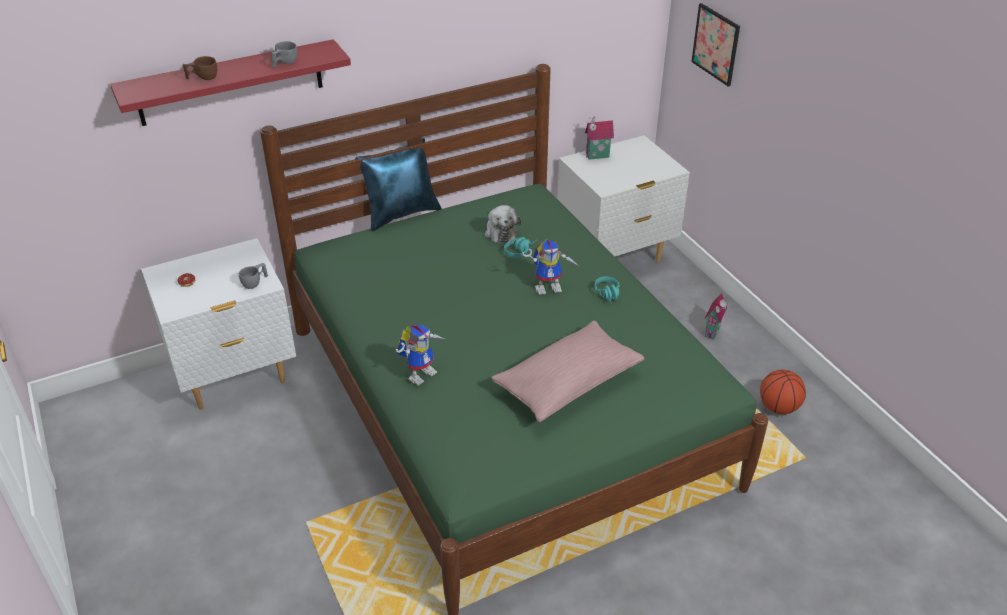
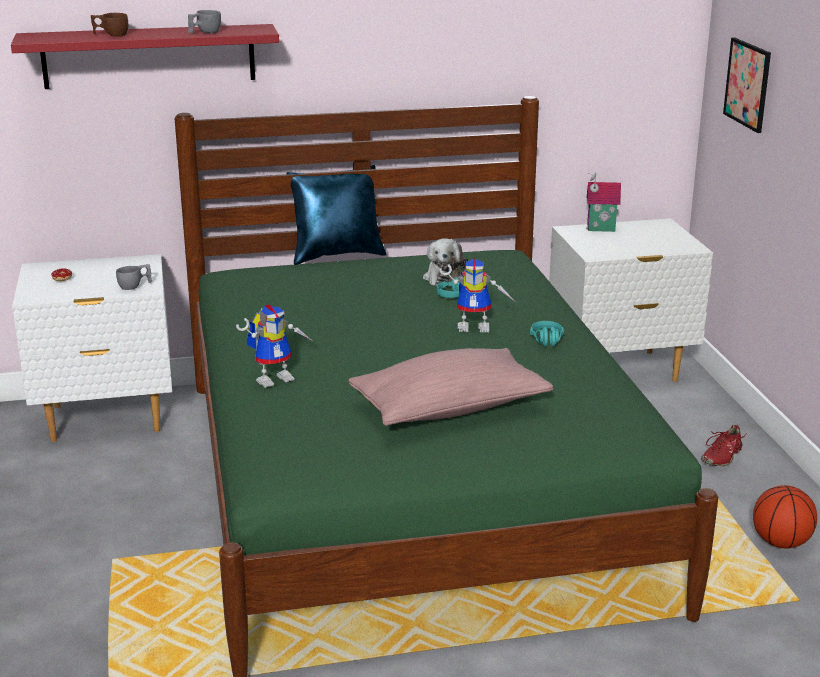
camera: 15 degrees right, 15 degrees down
toy house [704,293,728,339] -> red shoe [701,424,747,466]

